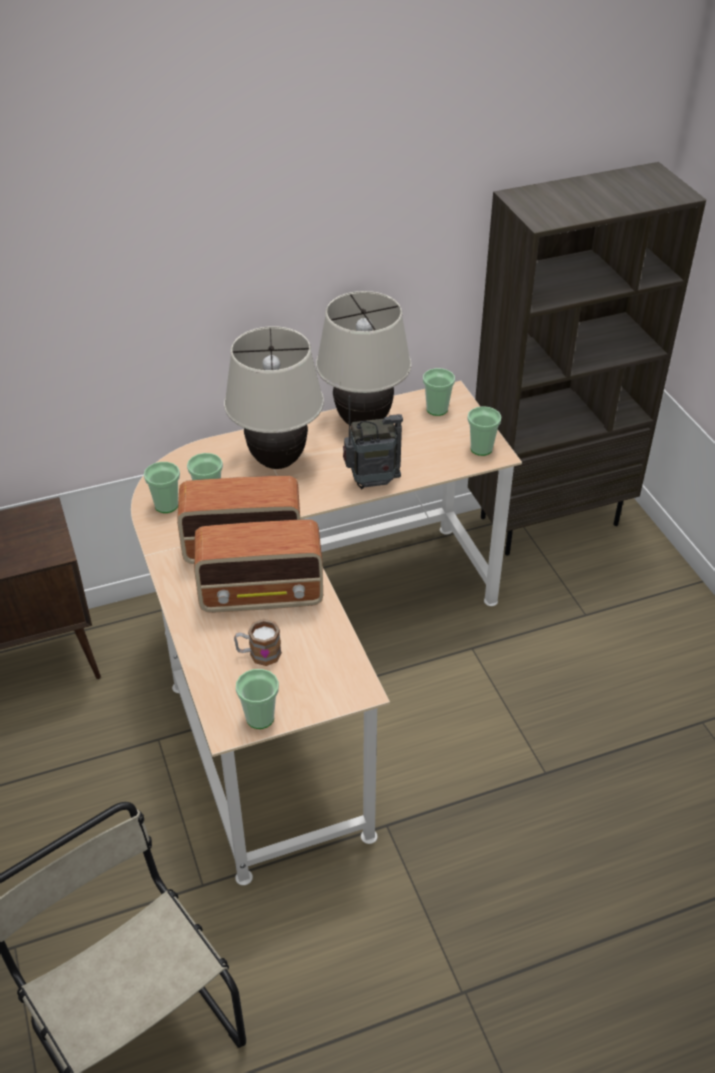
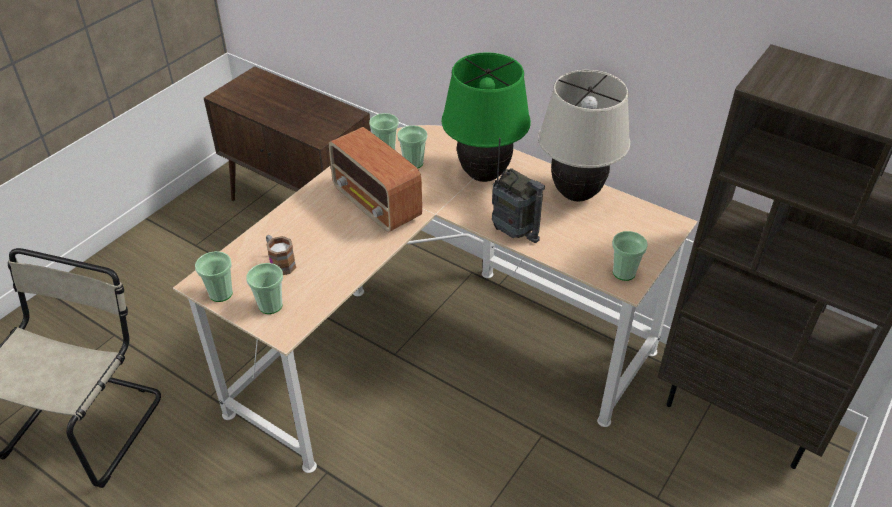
camera: 55 degrees right, 0 degrees up
radio [194,519,323,613] -> none
beige table lamp [224,326,324,469] -> green table lamp [442,53,531,182]
cup [423,368,455,416] -> cup moved to [246,263,283,314]

